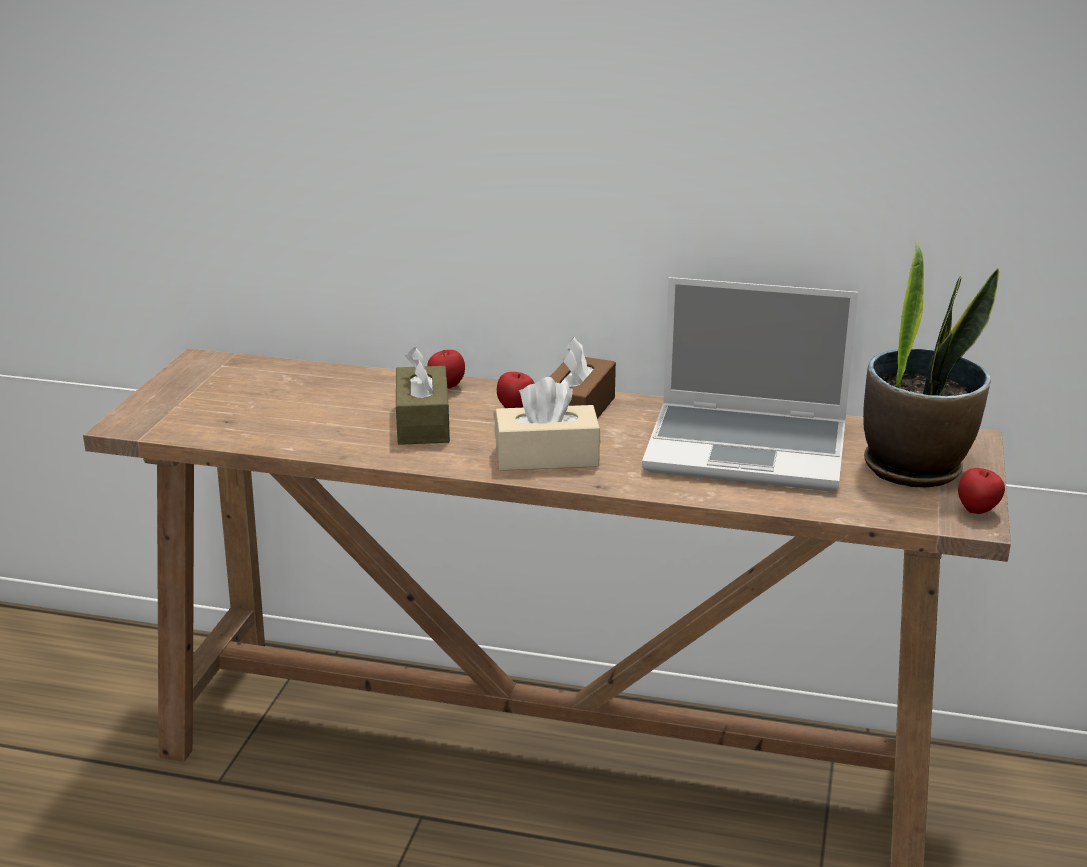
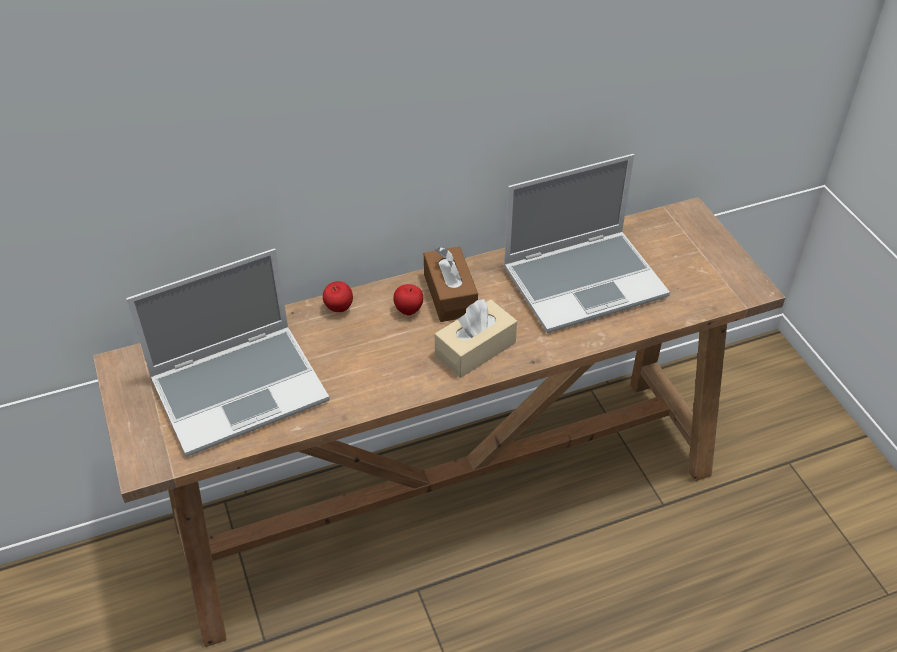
camera: 35 degrees left, 20 degrees up
brown tissue box [396,347,450,445] -> none
potted plant [863,241,999,487] -> none
apple [958,468,1005,514] -> none
none -> laptop [127,249,330,457]

